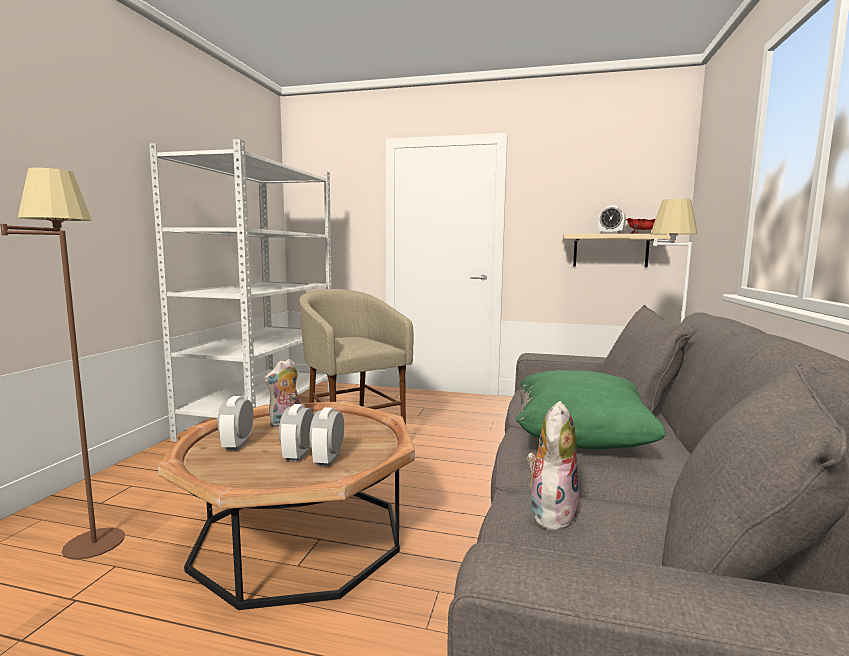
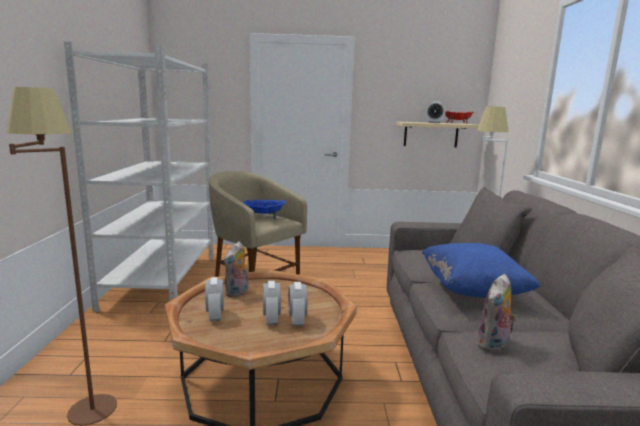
camera: 15 degrees left, 5 degrees up
green pillow [516,370,666,450] -> blue pillow [422,243,540,298]
plush toy [526,401,579,533] -> plush toy turned 150 degrees counterclockwise [476,274,517,352]
none -> blue bowl [244,200,285,219]

